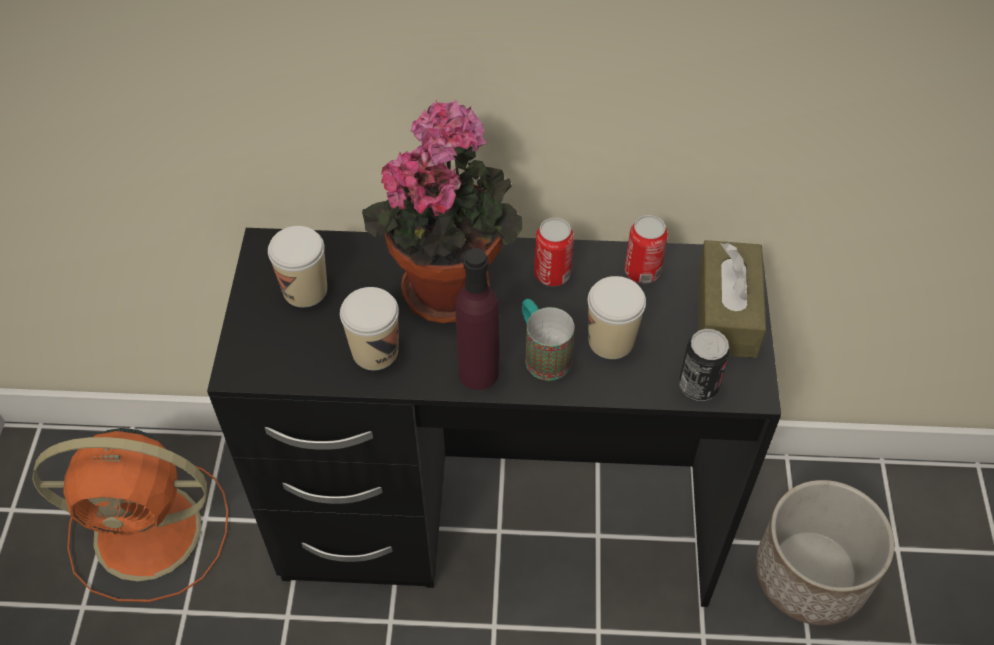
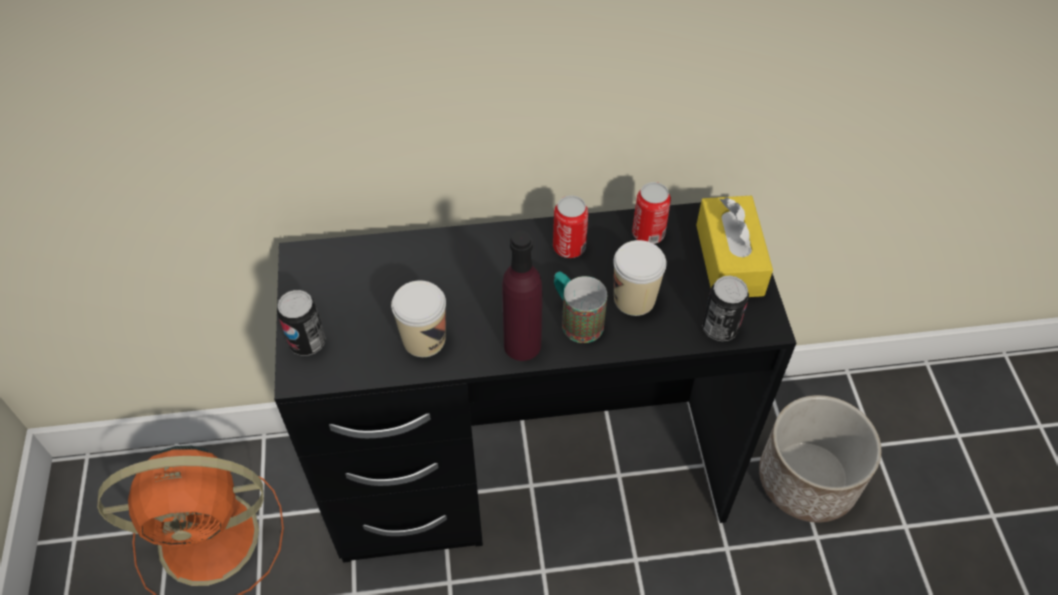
camera: 10 degrees left, 0 degrees up
cup [268,226,327,308] -> none
potted plant [362,100,522,324] -> none
brown tissue box [698,240,766,358] -> yellow tissue box [696,196,773,297]
none -> can [277,290,326,356]

